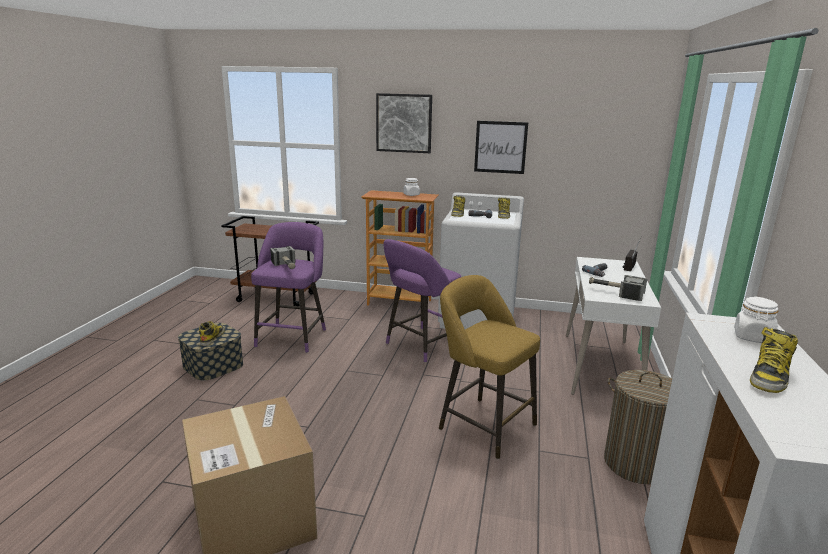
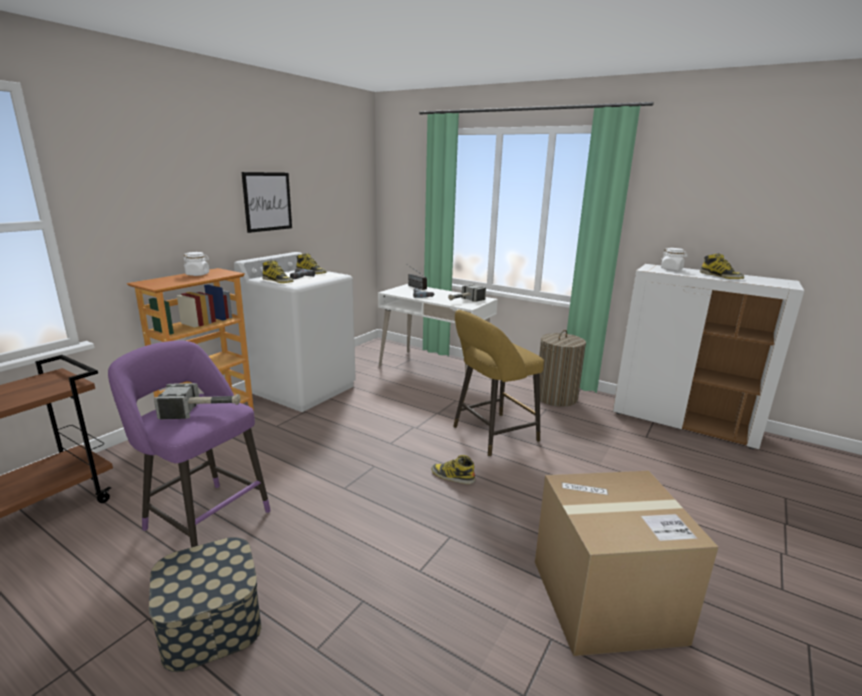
camera: 70 degrees left, 0 degrees up
boot [199,321,225,346] -> boot moved to [431,455,475,484]
picture [376,93,432,153] -> none
purple stool [384,239,461,363] -> none

